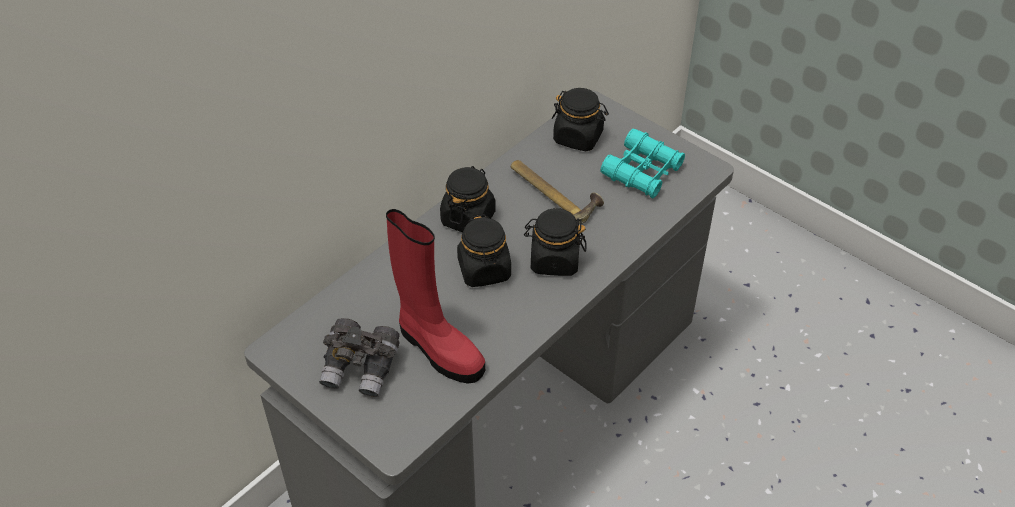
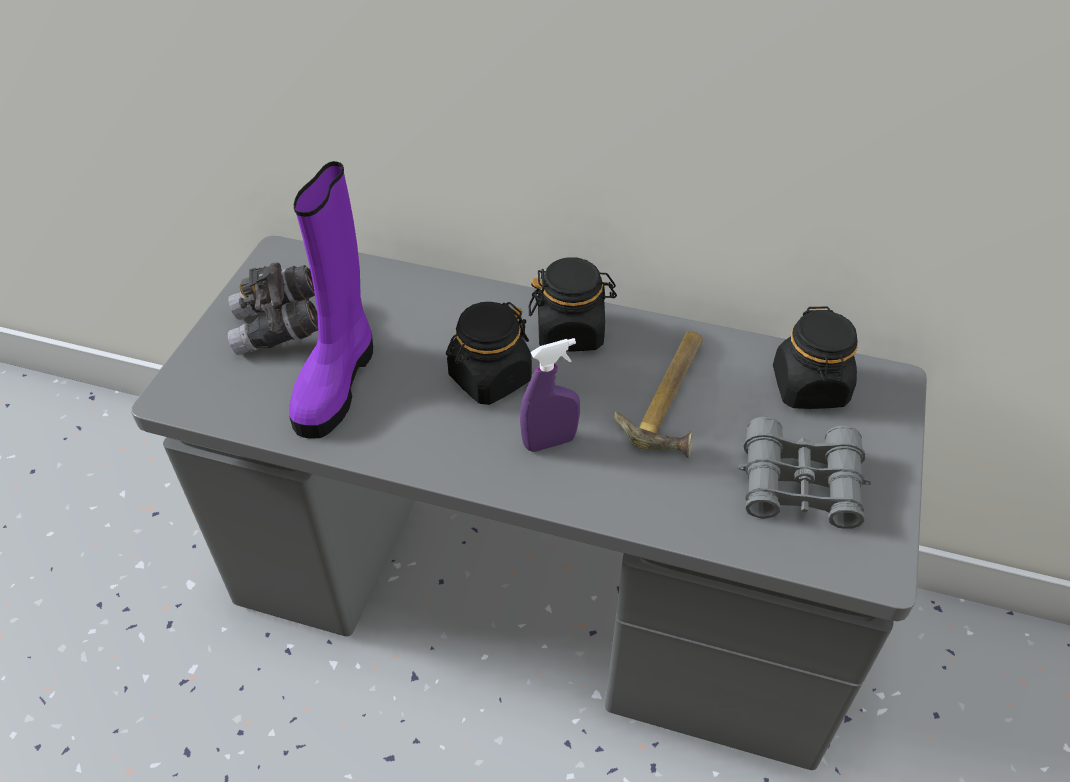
camera: 65 degrees right, 0 degrees up
red boot [386,209,485,383] -> purple boot [289,161,373,439]
black jar [524,208,587,276] -> purple spray bottle [520,338,580,452]
turquoise binoculars [600,129,685,198] -> grey binoculars [738,417,871,529]

